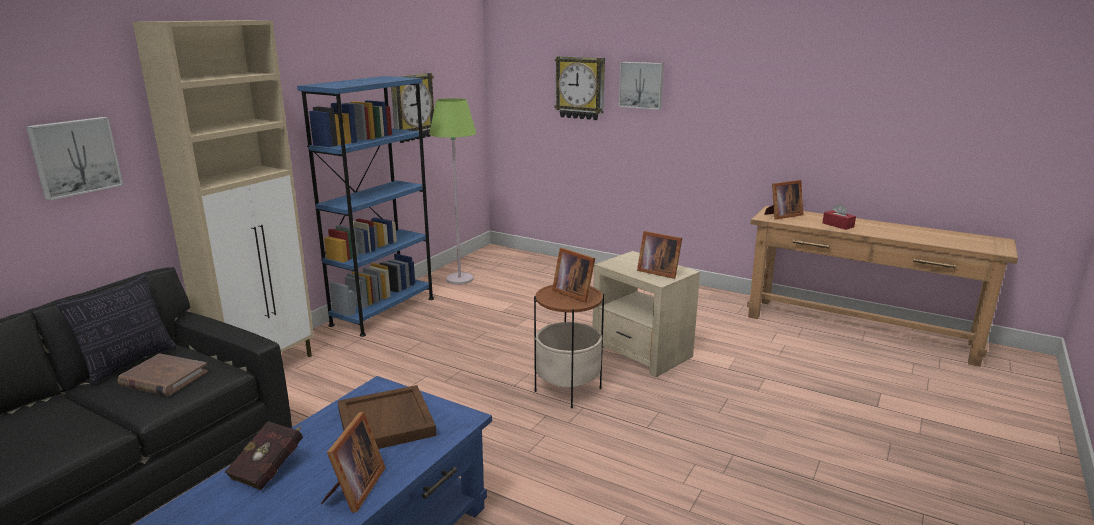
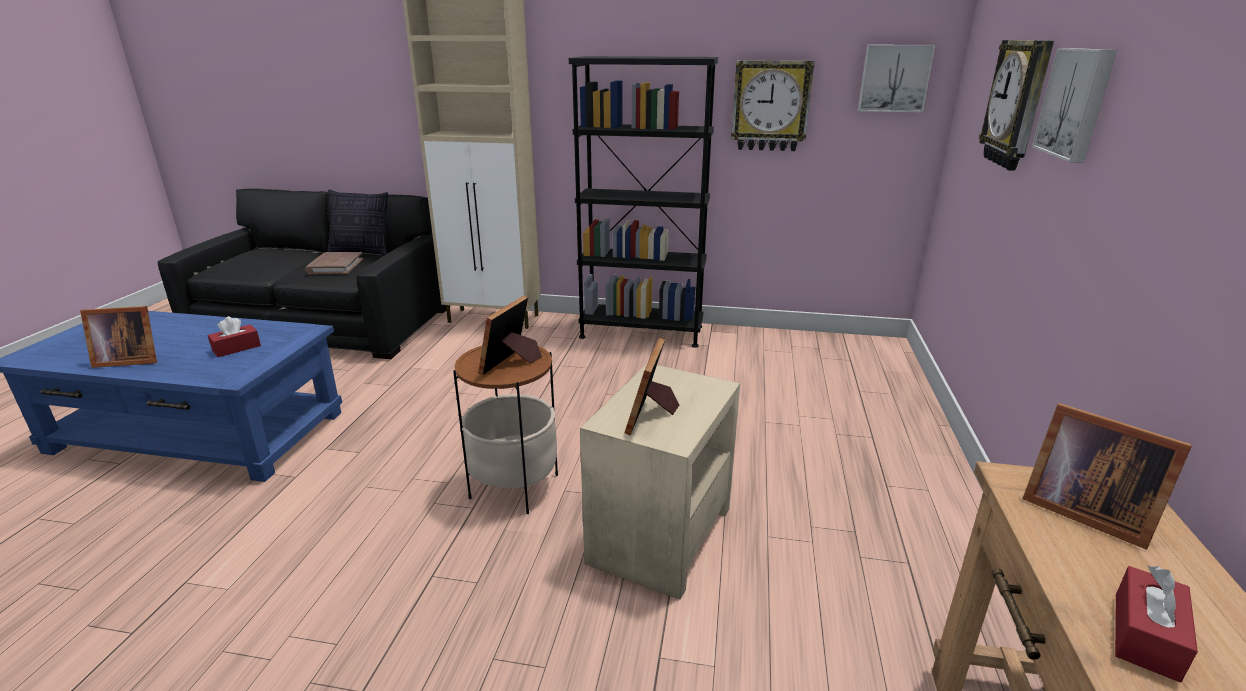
camera: 70 degrees right, 5 degrees up
picture [26,117,123,200] -> picture moved to [858,45,935,113]
red book [225,421,303,490] -> none
blue bookcase [297,76,434,337] -> black bookcase [569,56,718,348]
brown tray [338,385,437,449] -> red tissue box [208,316,261,357]
green floor lamp [429,98,476,285] -> none

